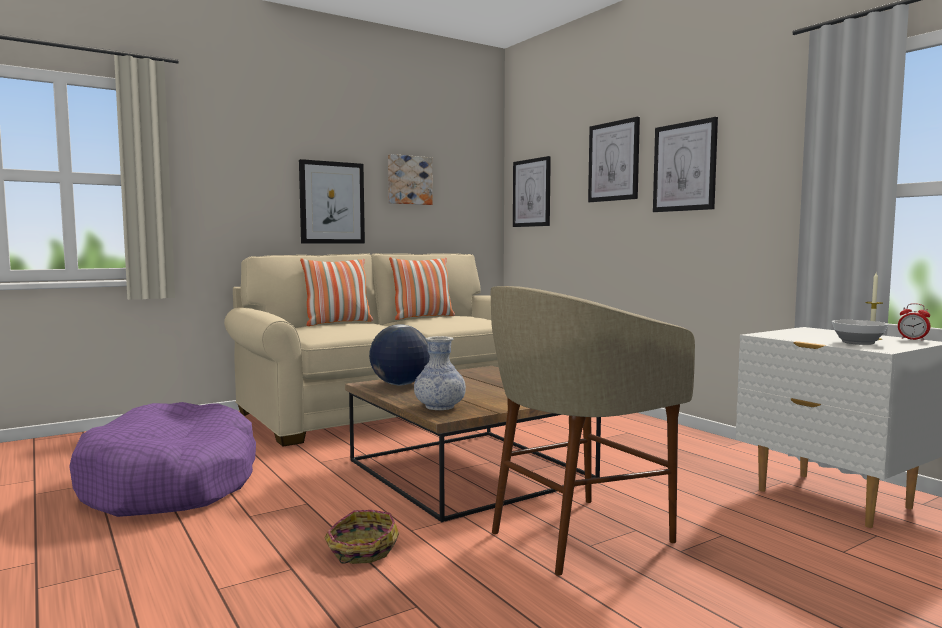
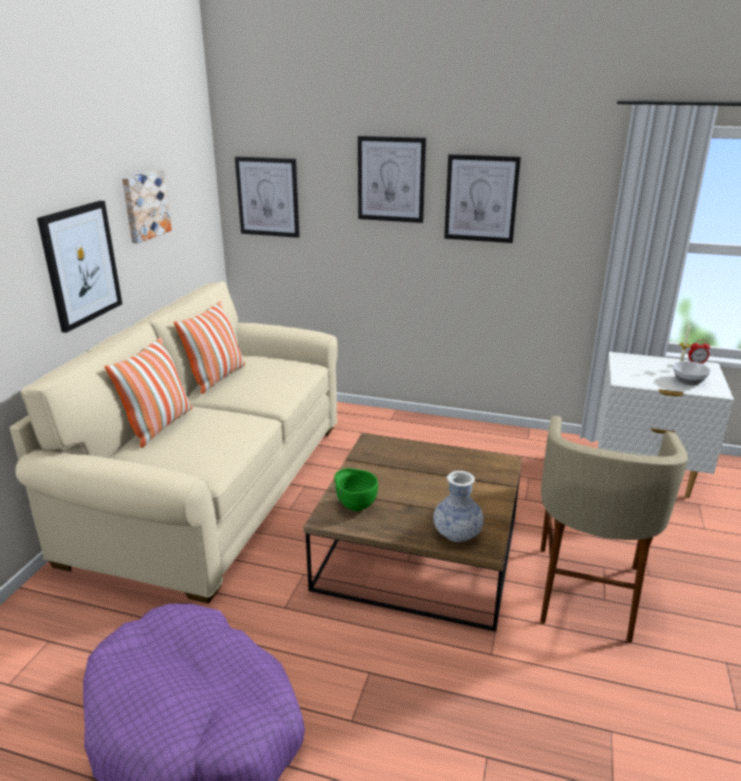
camera: 40 degrees left, 20 degrees up
basket [324,510,399,564] -> none
globe [369,324,430,385] -> green bowl [334,468,378,511]

